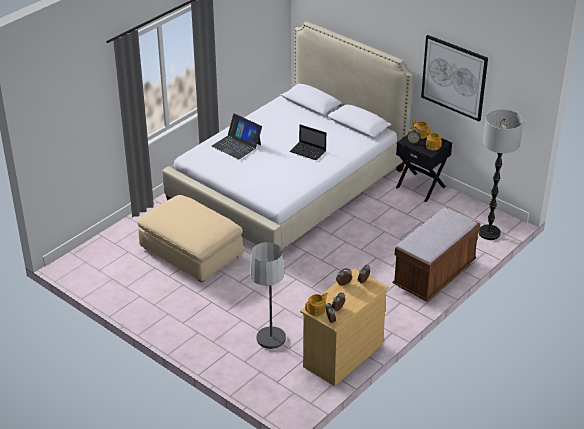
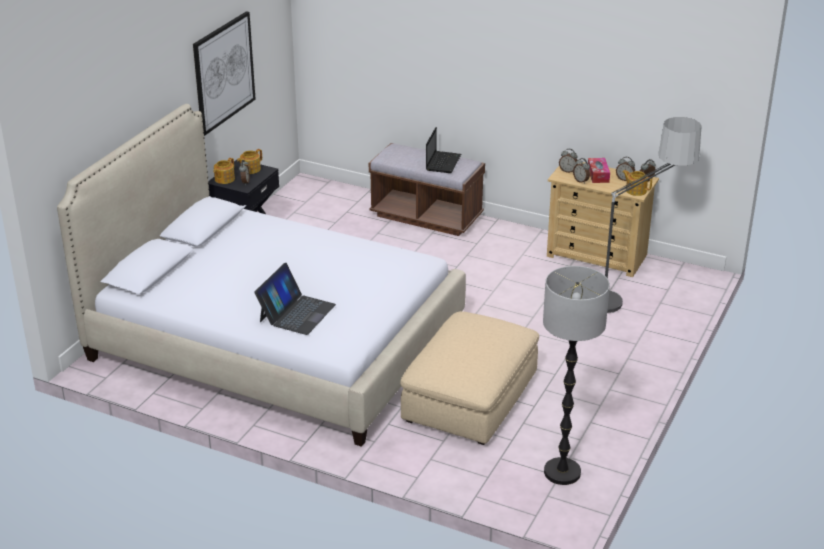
camera: 105 degrees left, 5 degrees down
laptop [289,125,326,160] -> laptop moved to [426,127,461,173]
floor lamp [478,109,523,240] -> floor lamp moved to [543,266,610,485]
none -> tissue box [588,158,610,183]

